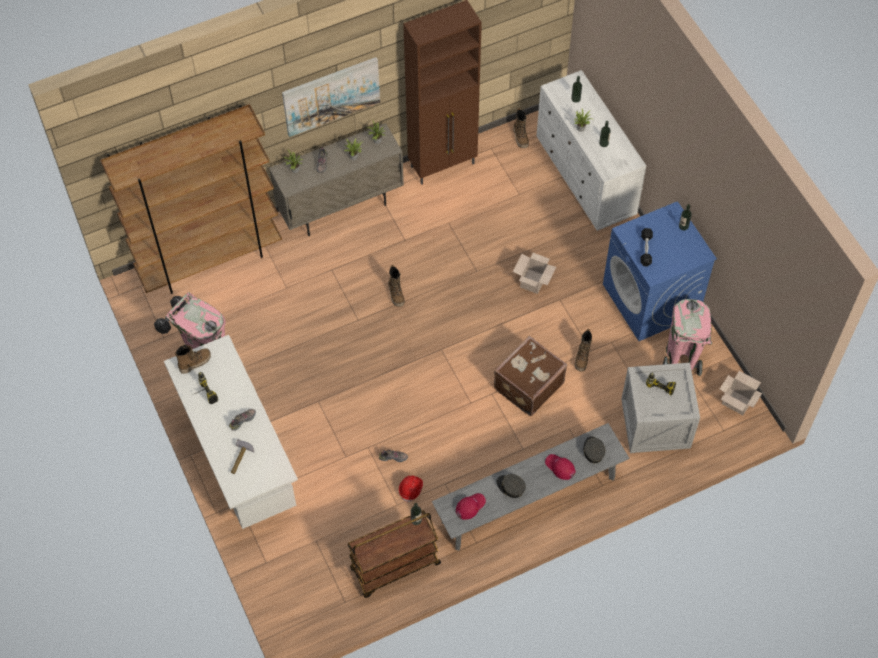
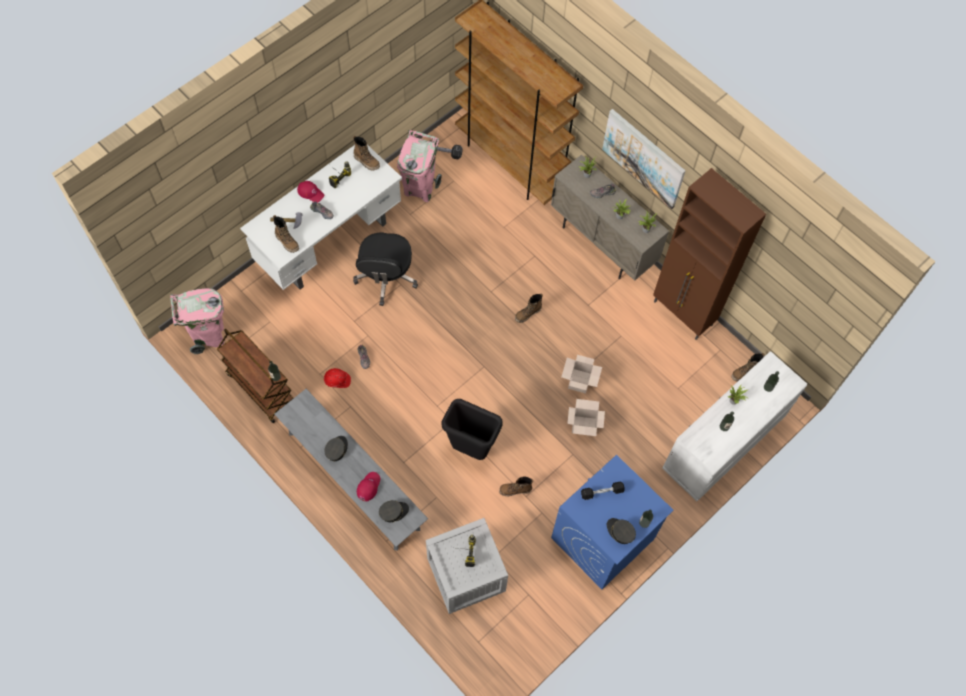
camera: 70 degrees right, 5 degrees up
red cap [456,493,486,520] -> red cap moved to [297,181,324,203]
brown suitcase [494,336,567,416] -> black trash can [441,399,503,460]
pink trash can [662,299,712,376] -> pink trash can moved to [170,288,224,354]
cardboard box [720,371,762,415] -> cardboard box moved to [562,355,602,393]
none -> boot [273,215,299,253]
none -> black office chair [353,233,418,306]
none -> grey cap [607,518,636,544]

